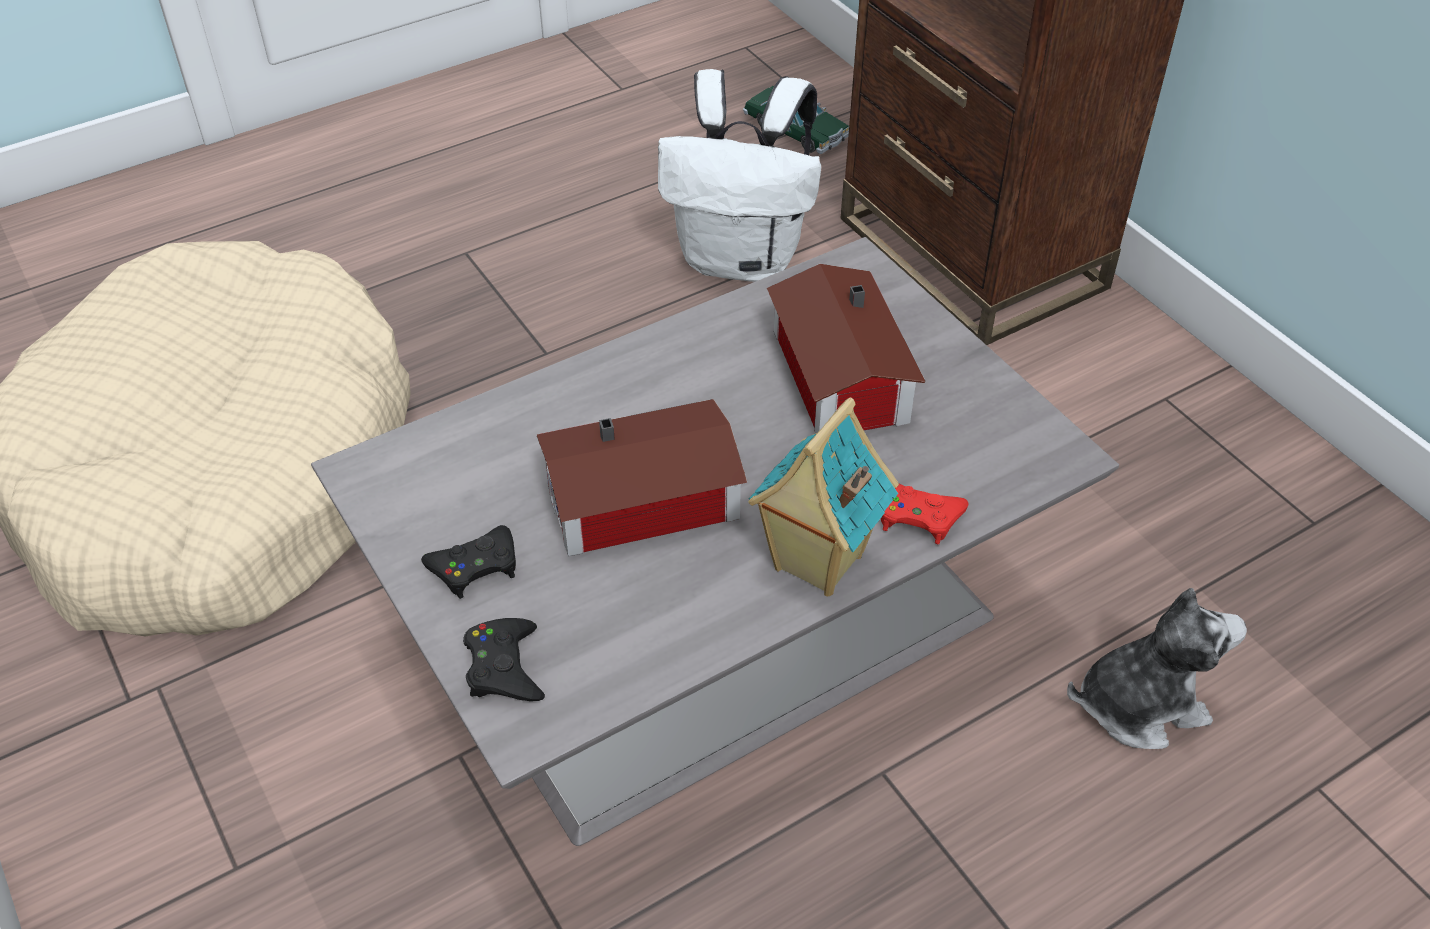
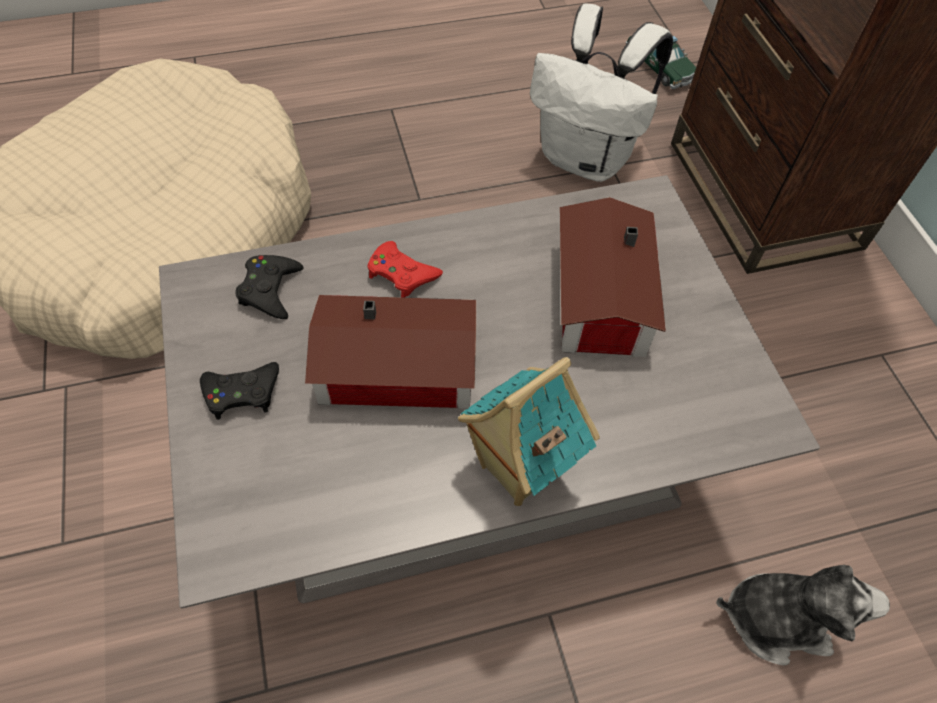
camera: 15 degrees right, 10 degrees up
black game controller [463,618,545,701] -> black game controller moved to [235,255,304,319]
red game controller [881,484,969,544] -> red game controller moved to [367,241,443,298]

